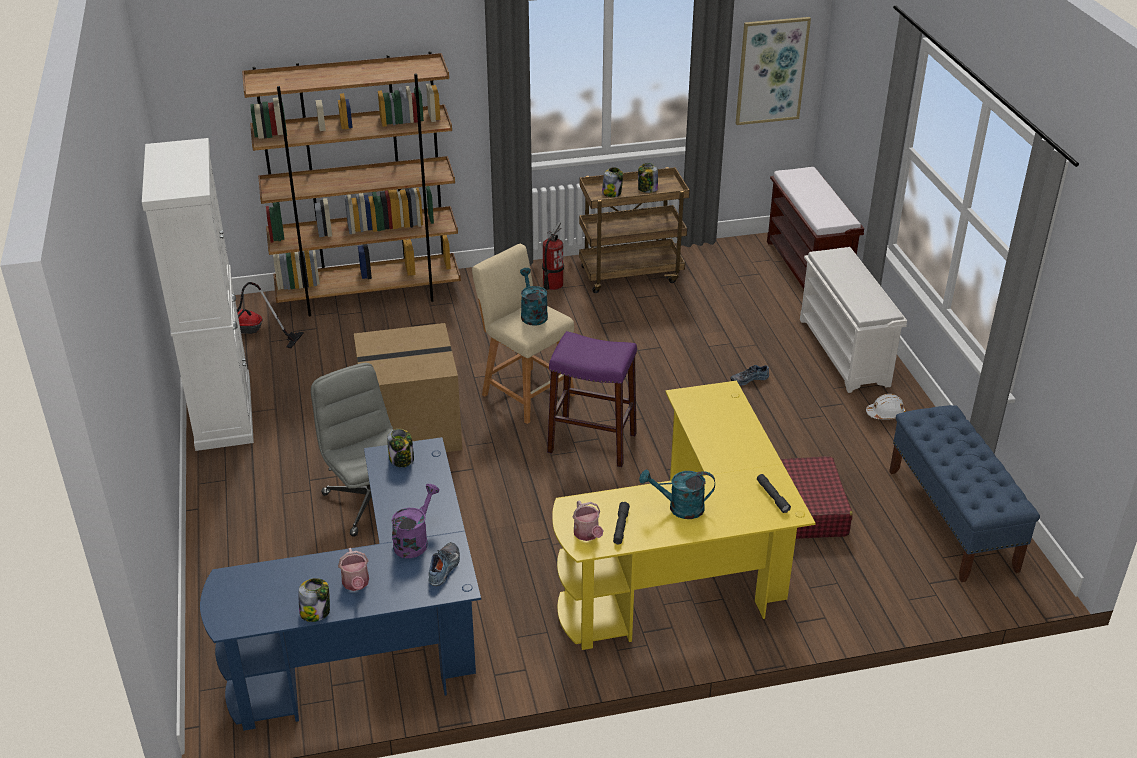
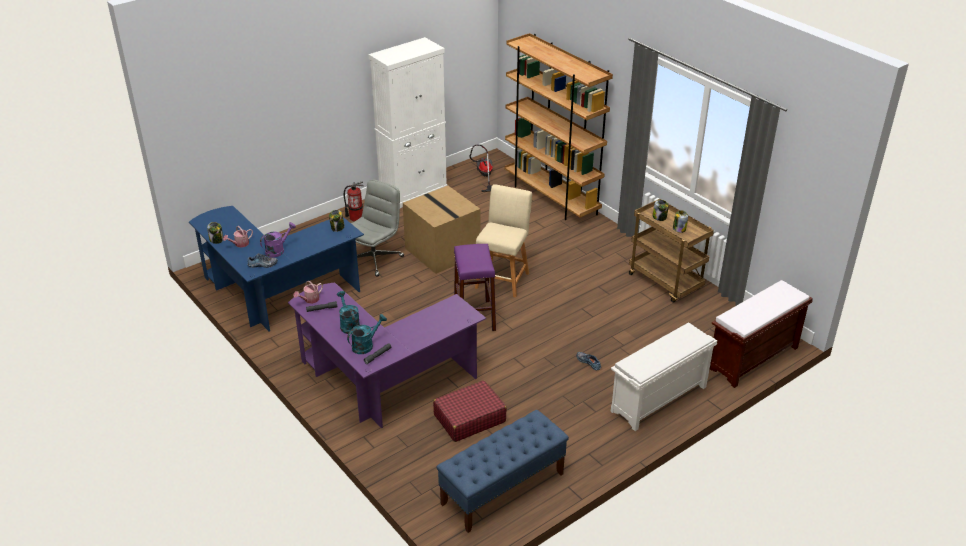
camera: 65 degrees right, 0 degrees up
purple watering can [391,484,439,558] -> purple watering can turned 45 degrees counterclockwise [260,222,296,257]
turquoise watering can [520,268,548,326] -> turquoise watering can moved to [347,314,387,354]
fire extinguisher [542,222,564,290] -> fire extinguisher moved to [344,181,364,222]
yellow desk [552,381,816,650] -> purple desk [288,282,486,428]
picture [736,17,811,125] -> none
white hard hat [866,394,906,419] -> none

